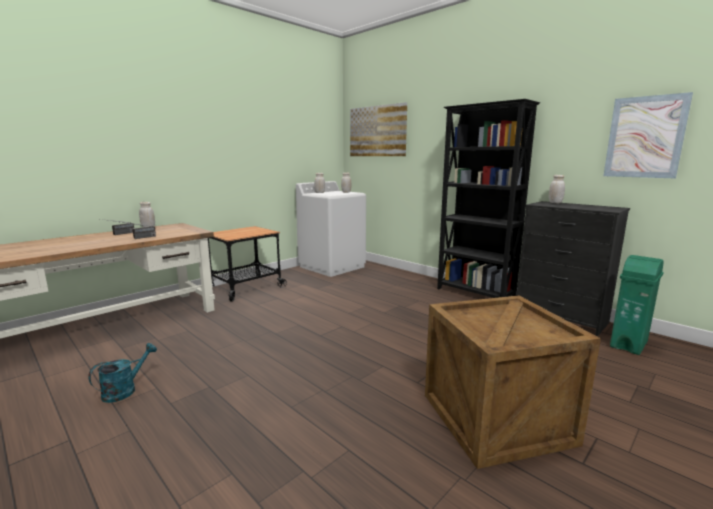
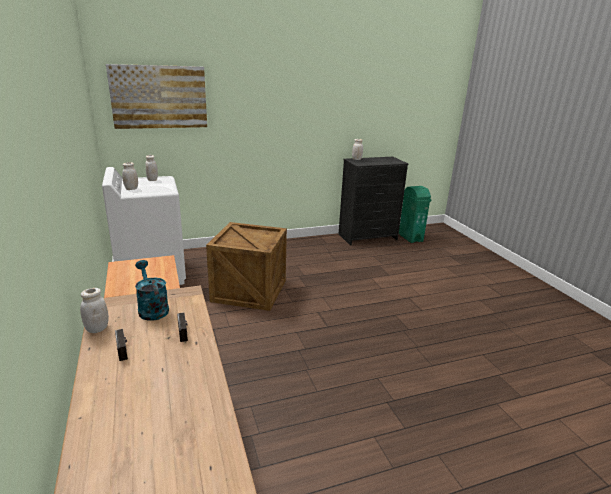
camera: 65 degrees left, 10 degrees up
turquoise watering can [88,343,157,403] -> turquoise watering can moved to [135,260,169,321]
crate [425,296,601,469] -> crate moved to [206,222,287,311]
black bookcase [437,99,540,298] -> none
picture [603,92,693,179] -> none

